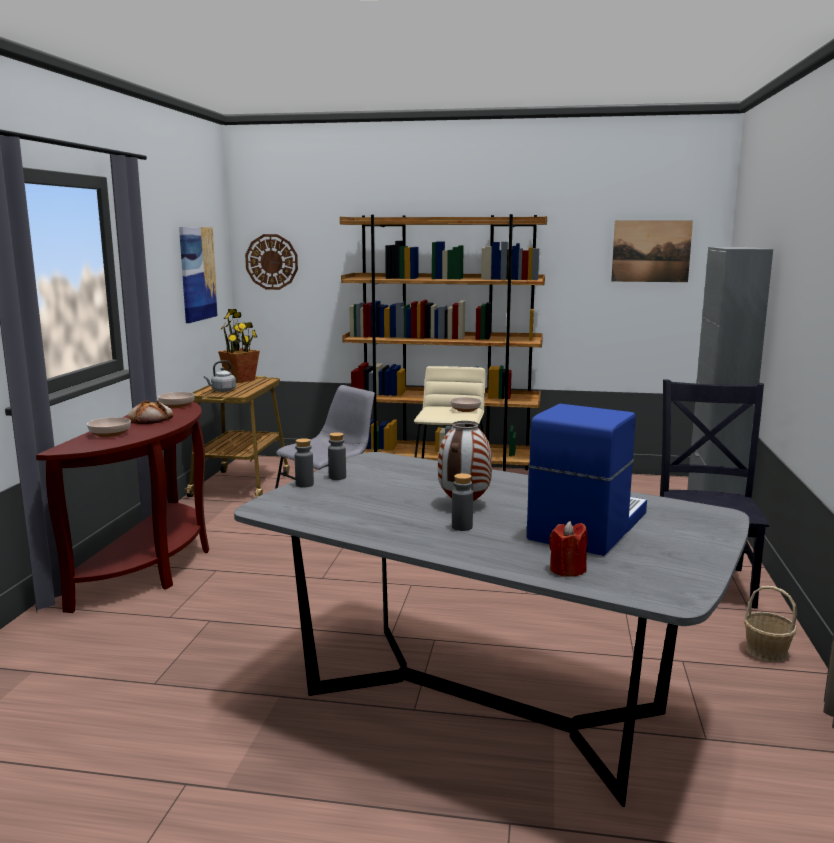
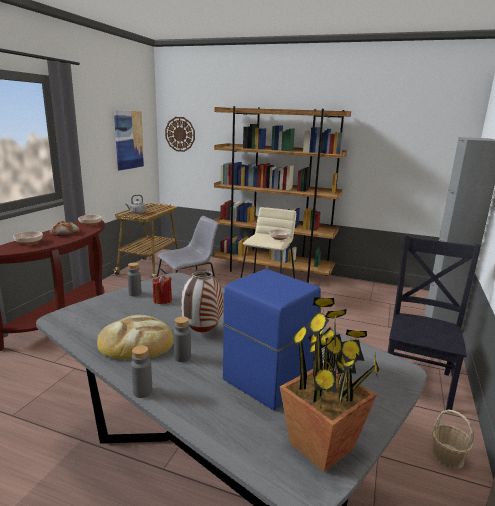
camera: 10 degrees right, 5 degrees up
potted plant [218,309,260,383] -> potted plant moved to [280,297,379,472]
grey bottle [295,438,314,488] -> grey bottle moved to [131,345,152,398]
red candle [549,521,587,577] -> red candle moved to [153,275,172,304]
picture [611,220,693,282] -> none
none -> bread [97,315,174,359]

